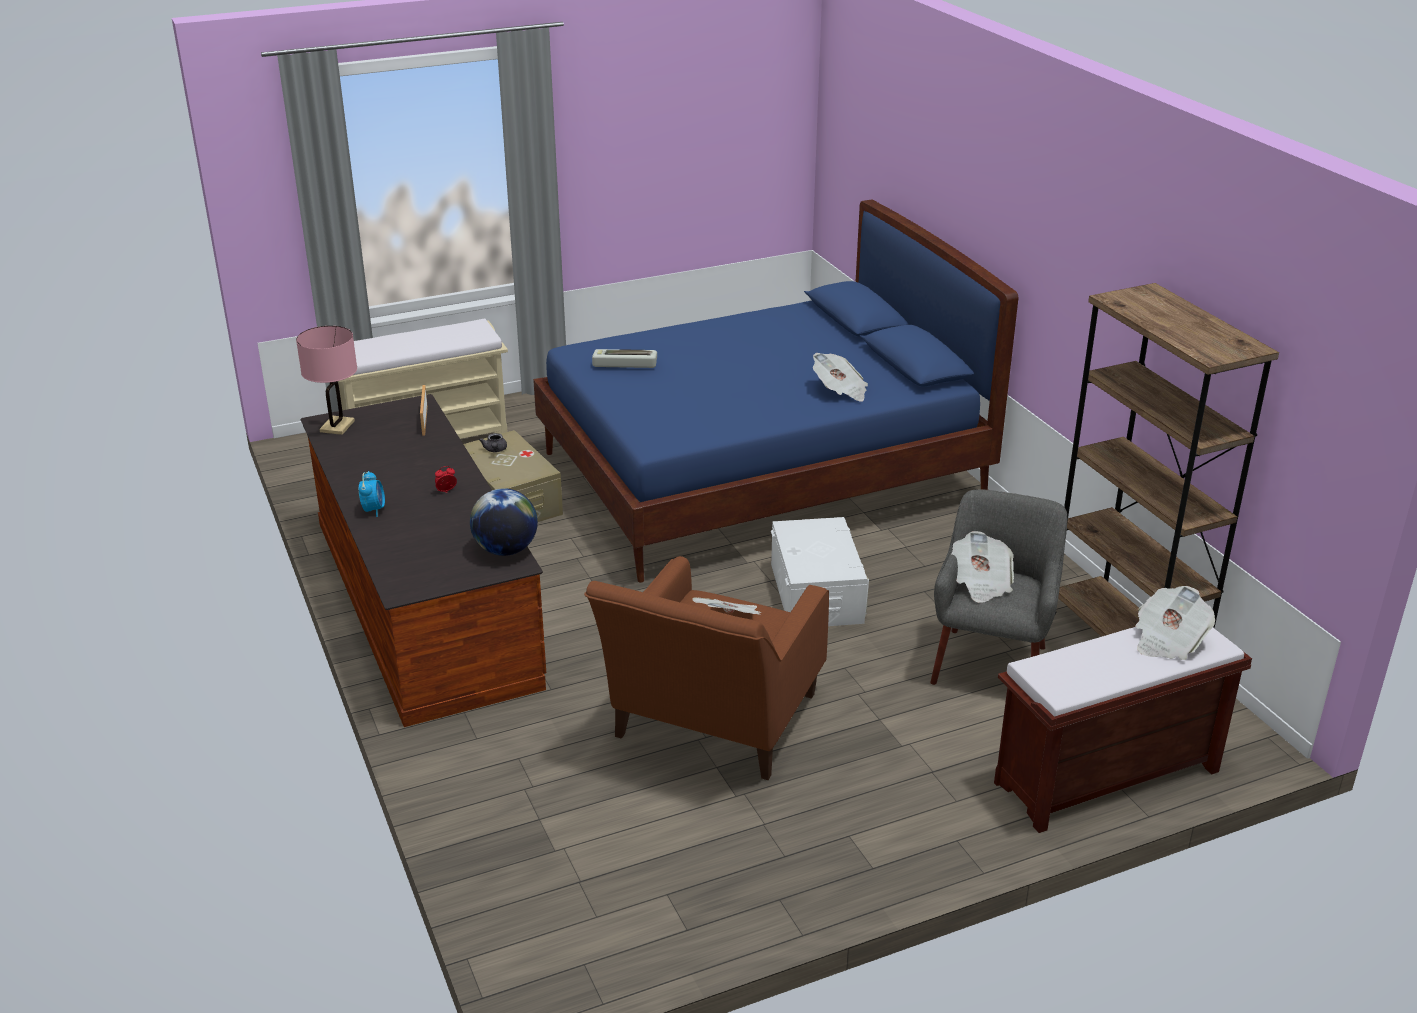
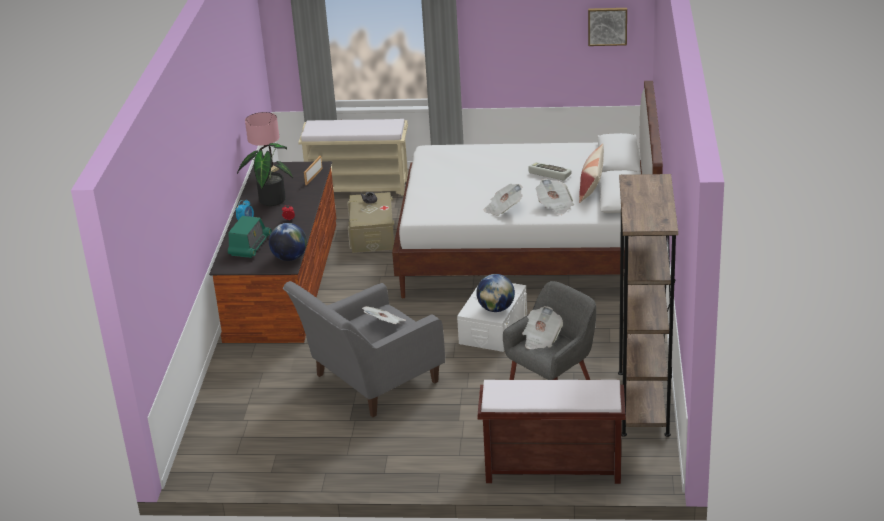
camera: 30 degrees right, 0 degrees up
blue bed [533,199,1018,583] -> white bed [392,81,663,298]
brown armchair [584,556,829,780] -> grey armchair [283,281,445,417]
keyboard [592,349,657,368] -> keyboard moved to [529,162,571,180]
newspaper [1136,586,1215,660] -> newspaper moved to [484,184,523,216]
none -> radio [228,216,272,258]
none -> potted plant [237,143,293,206]
none -> globe [476,274,515,312]
none -> pillow [579,144,604,203]
none -> picture [588,8,627,46]

